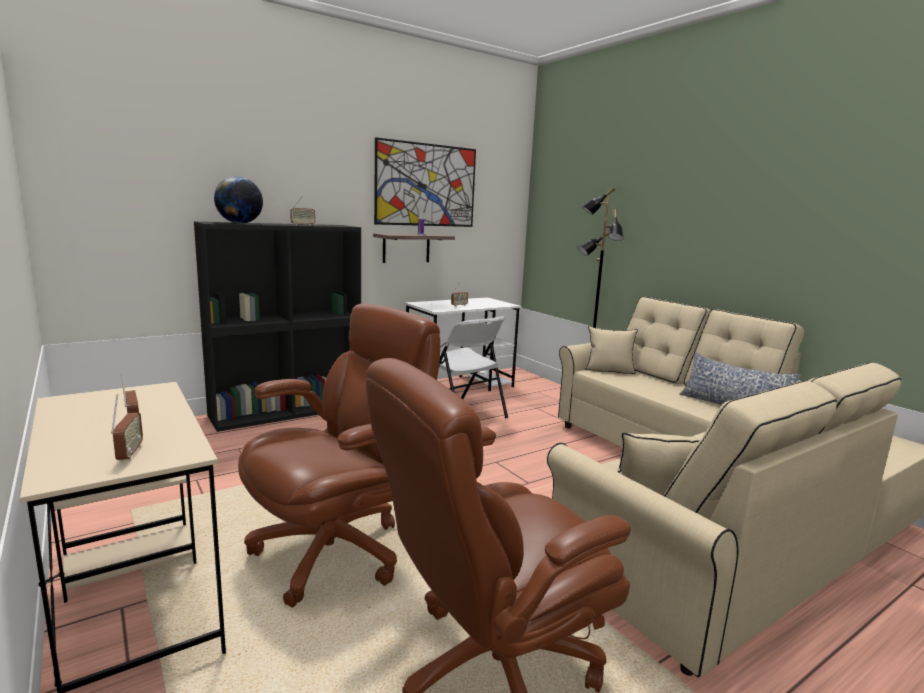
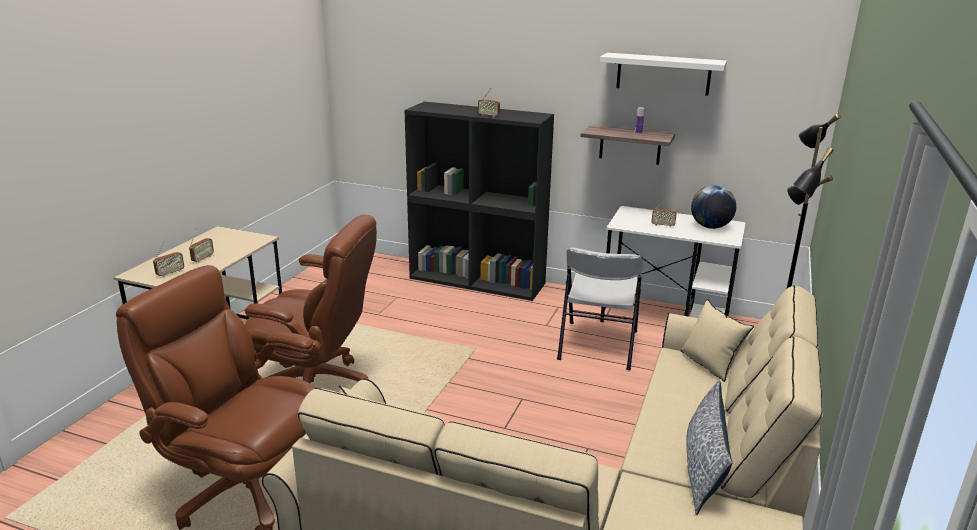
camera: 55 degrees right, 10 degrees up
globe [214,177,263,224] -> globe moved to [691,185,736,229]
picture [374,137,476,227] -> white shelf [600,53,727,96]

